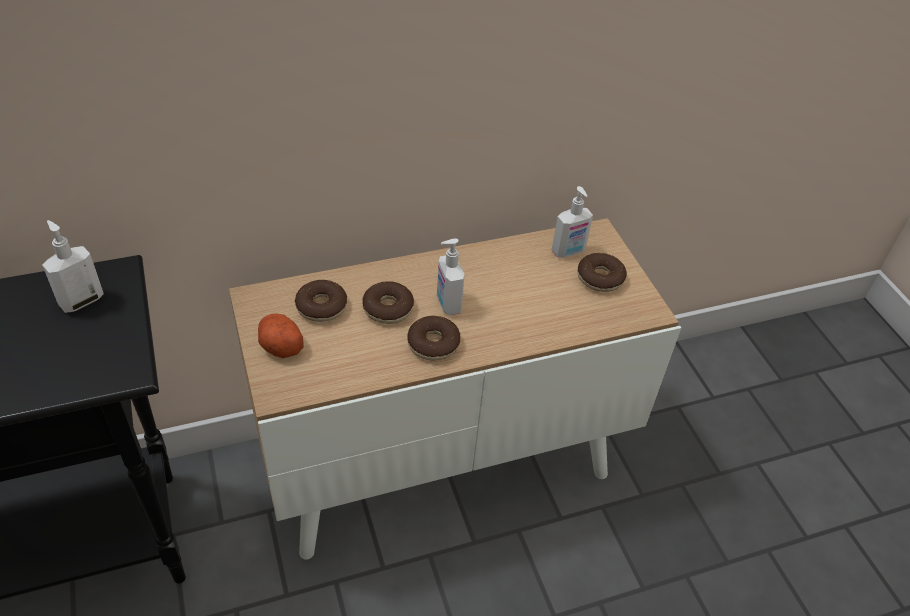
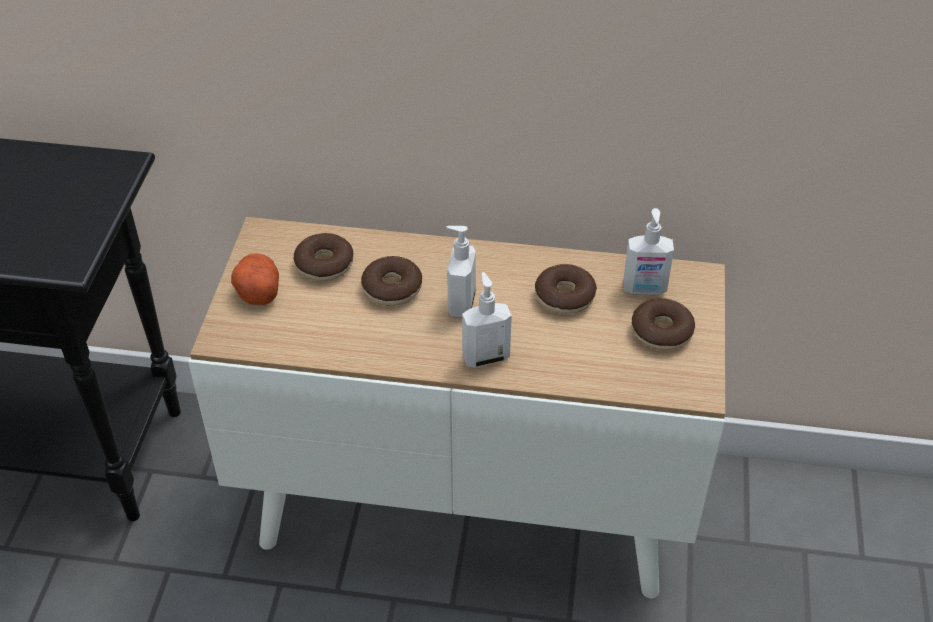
camera: 30 degrees right, 0 degrees up
soap dispenser [42,220,104,313] -> soap dispenser moved to [462,272,512,368]
donut [407,316,460,361] -> donut moved to [535,264,597,314]

